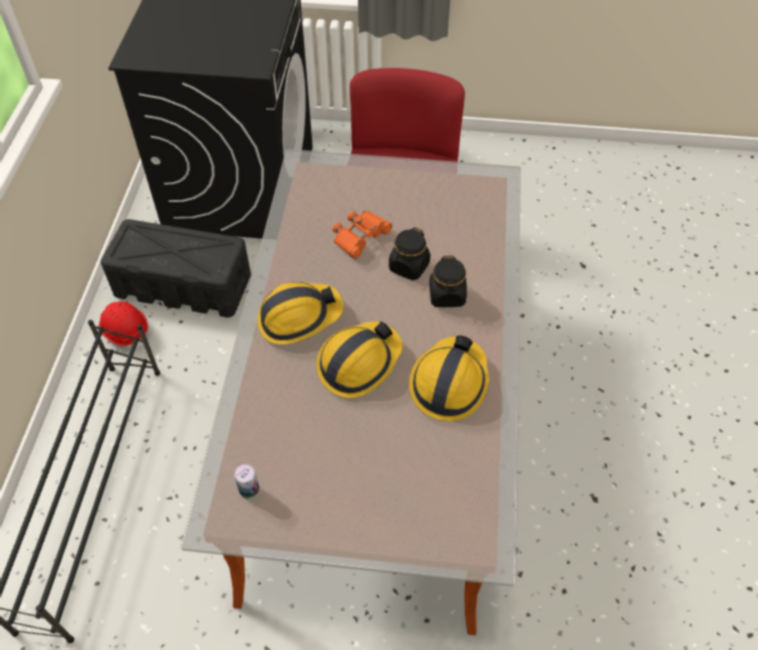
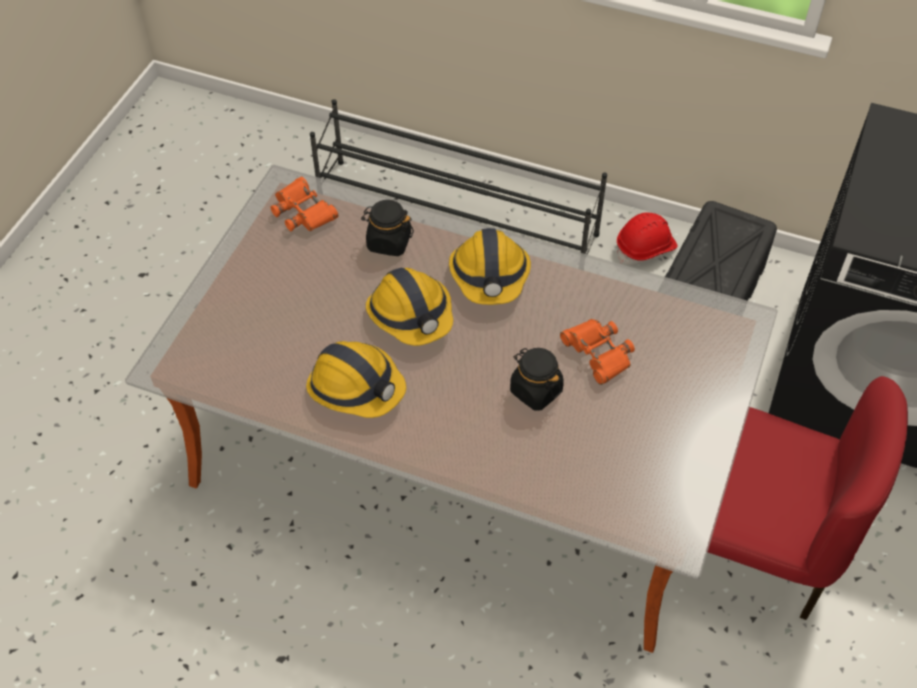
camera: 105 degrees right, 0 degrees up
can [234,464,259,500] -> orange binoculars [270,177,339,231]
black jar [429,256,467,307] -> black jar moved to [361,200,414,256]

